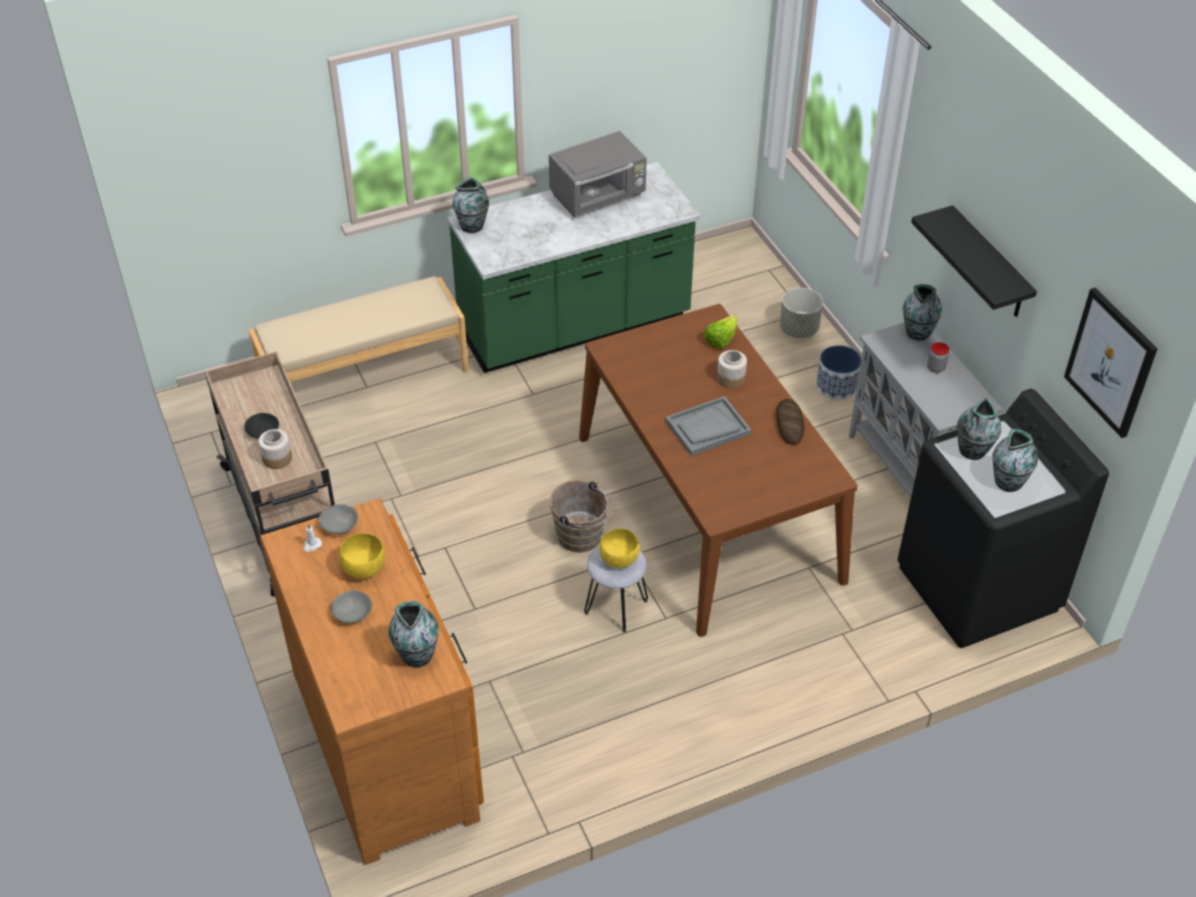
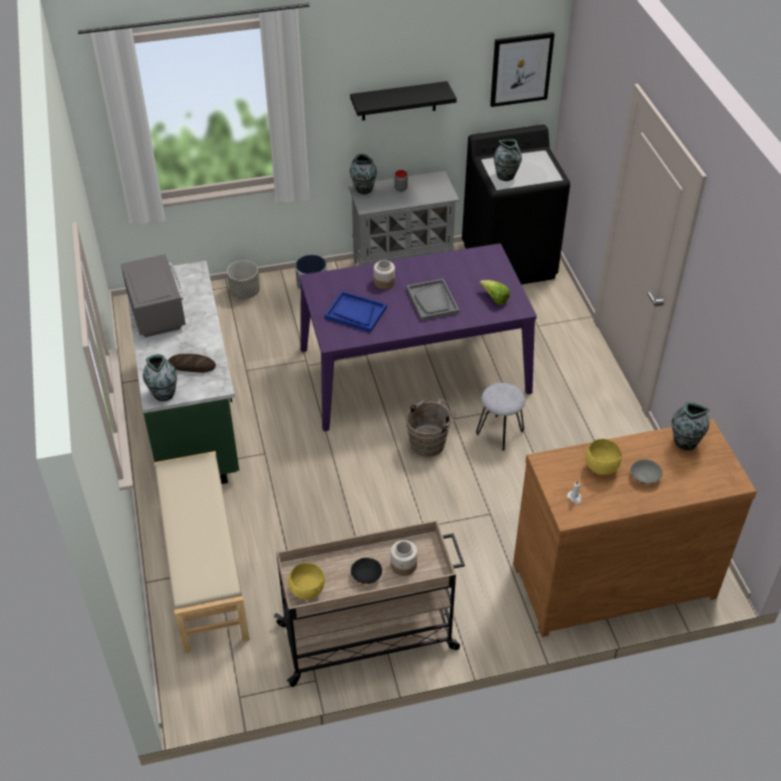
camera: 80 degrees left, 0 degrees up
grey bowl [319,504,358,534] -> none
brown dining table [579,304,858,637] -> purple dining table [299,243,537,431]
yellow bowl [600,528,640,568] -> yellow bowl moved to [288,563,325,600]
lettuce [704,314,737,349] -> lettuce moved to [479,280,510,305]
bread [776,399,804,445] -> bread moved to [168,354,216,373]
vase [992,429,1038,492] -> none
none -> blue tray [325,291,387,332]

